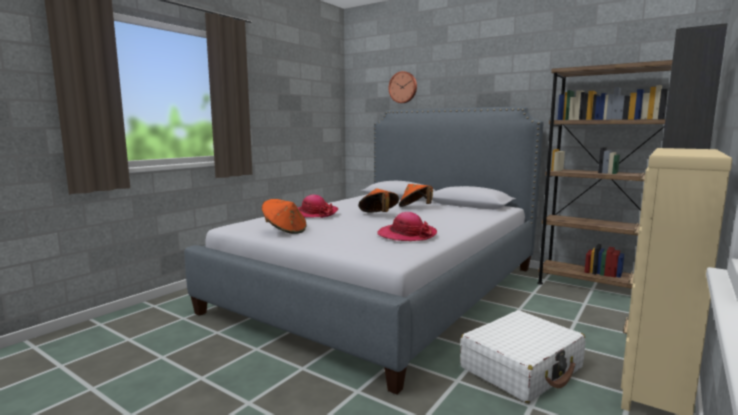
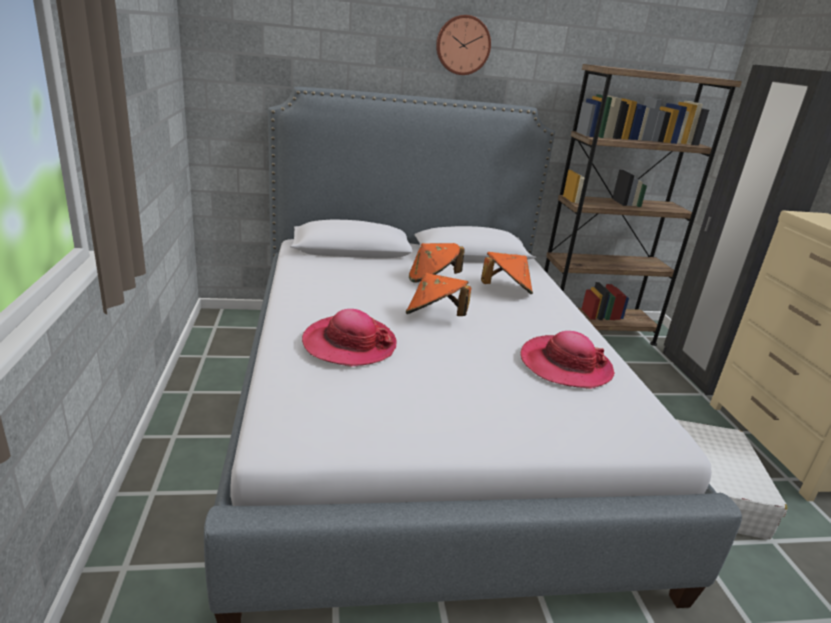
camera: 45 degrees left, 15 degrees up
orange hat [262,199,306,234] -> orange hat moved to [481,252,533,294]
wall clock [389,71,417,103] -> wall clock moved to [436,15,491,75]

